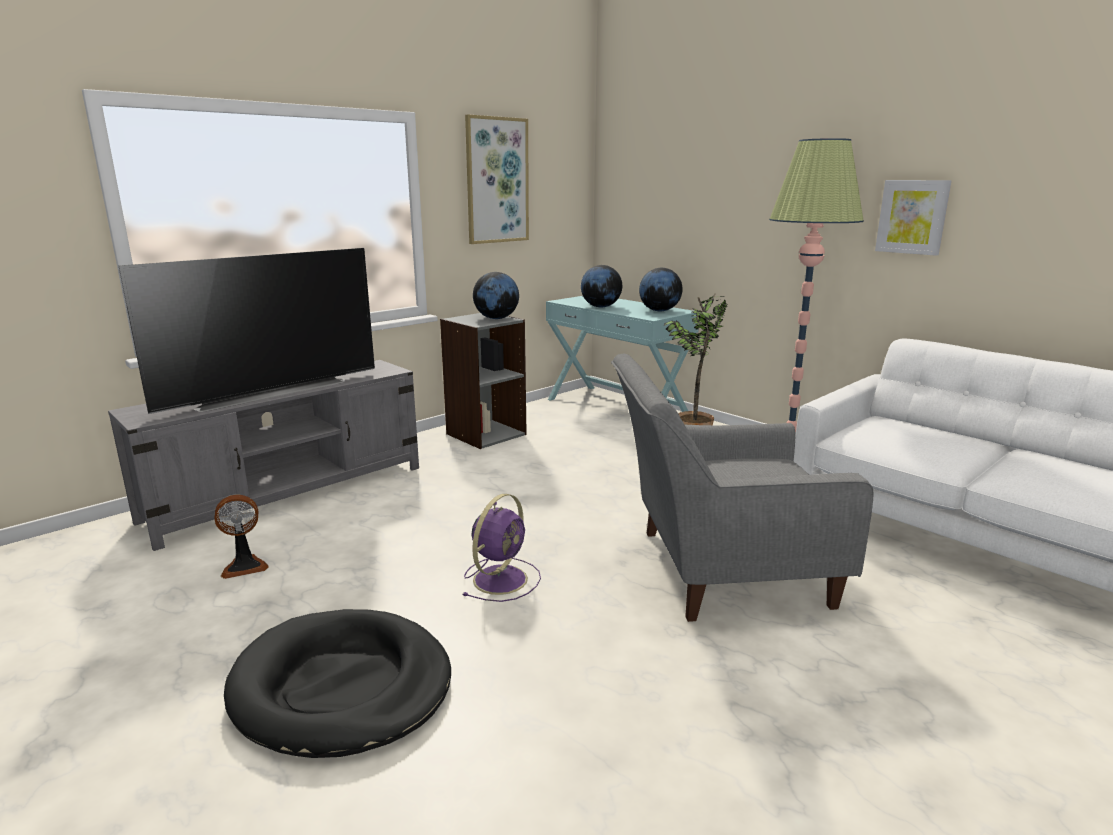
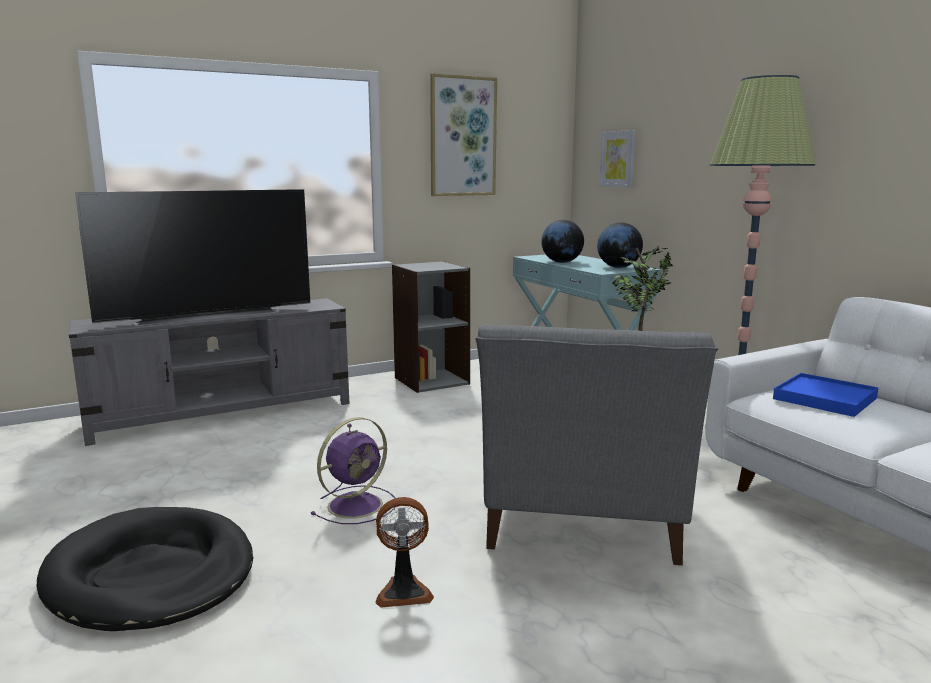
camera: 15 degrees right, 5 degrees down
fan [214,494,269,579] -> fan moved to [375,497,434,608]
globe [473,272,519,319] -> none
grey armchair [611,354,873,622] -> grey armchair turned 90 degrees counterclockwise [475,325,719,565]
picture [875,180,952,256] -> picture moved to [599,130,636,187]
none -> blue tray [773,373,878,417]

